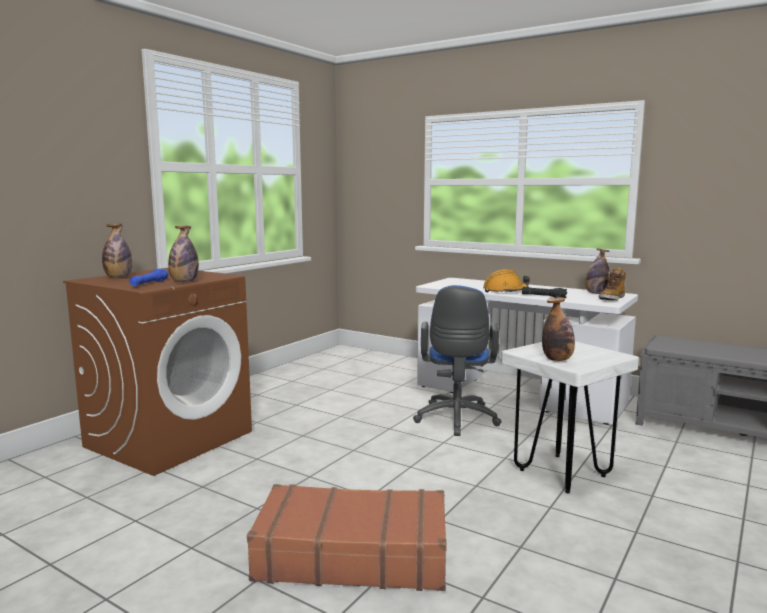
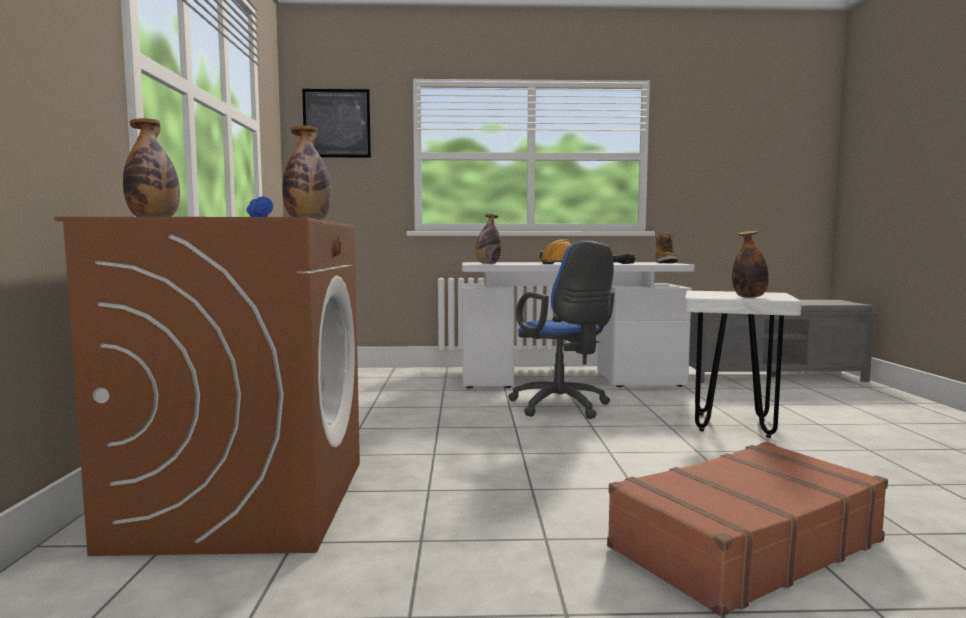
camera: 35 degrees left, 5 degrees down
bottle [585,248,610,294] -> bottle moved to [476,214,501,264]
none -> picture [302,89,371,158]

